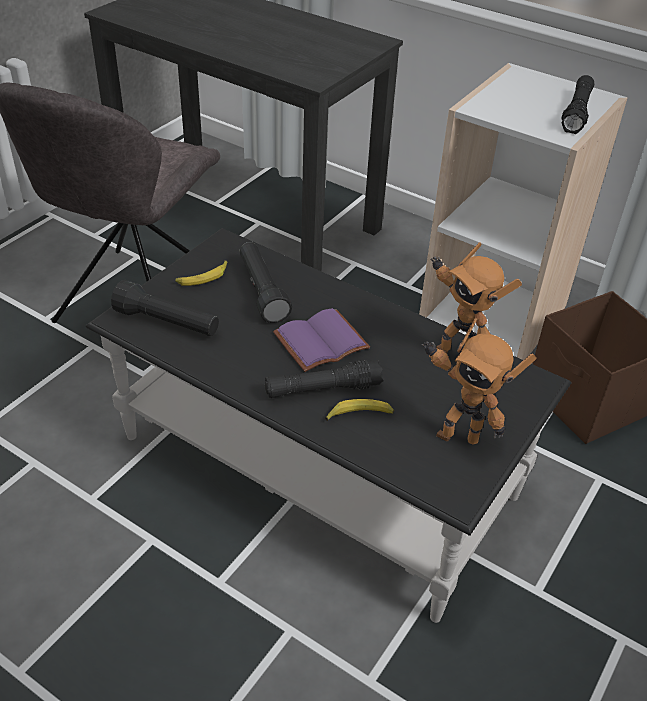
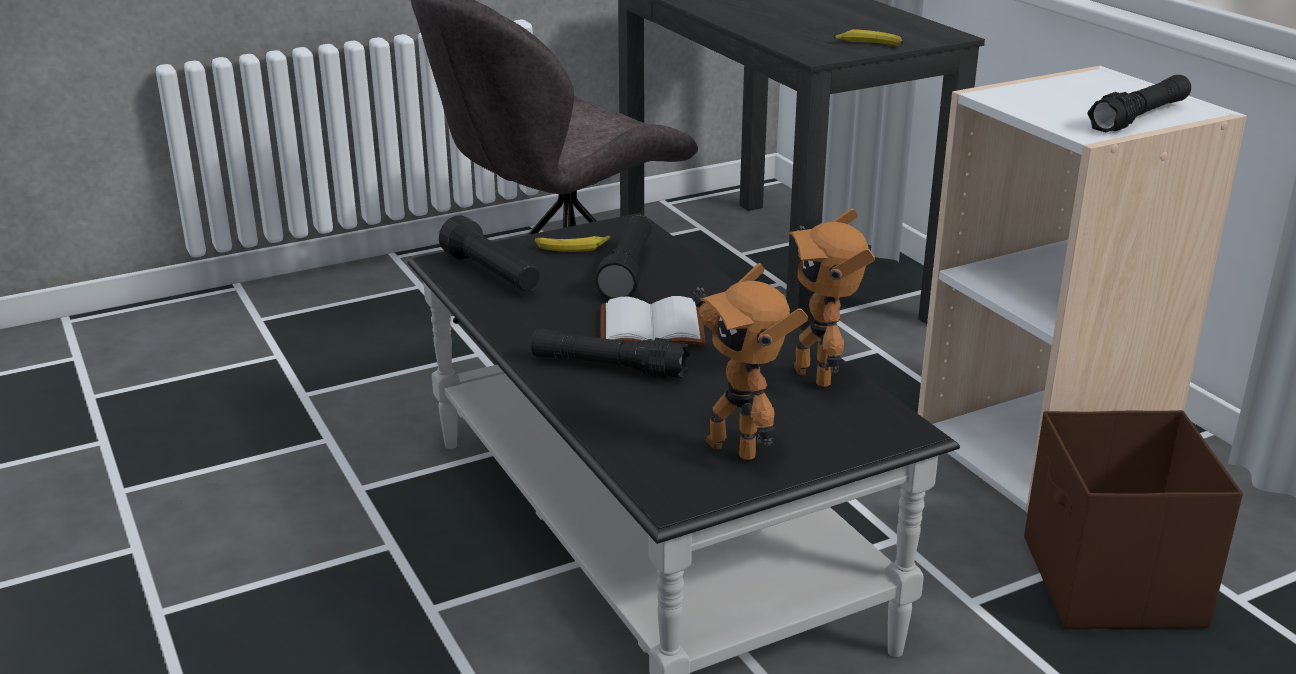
camera: 30 degrees right, 15 degrees down
purple book [273,308,370,372] -> white book [600,296,706,346]
banana [325,399,394,421] -> banana moved to [834,29,903,46]

